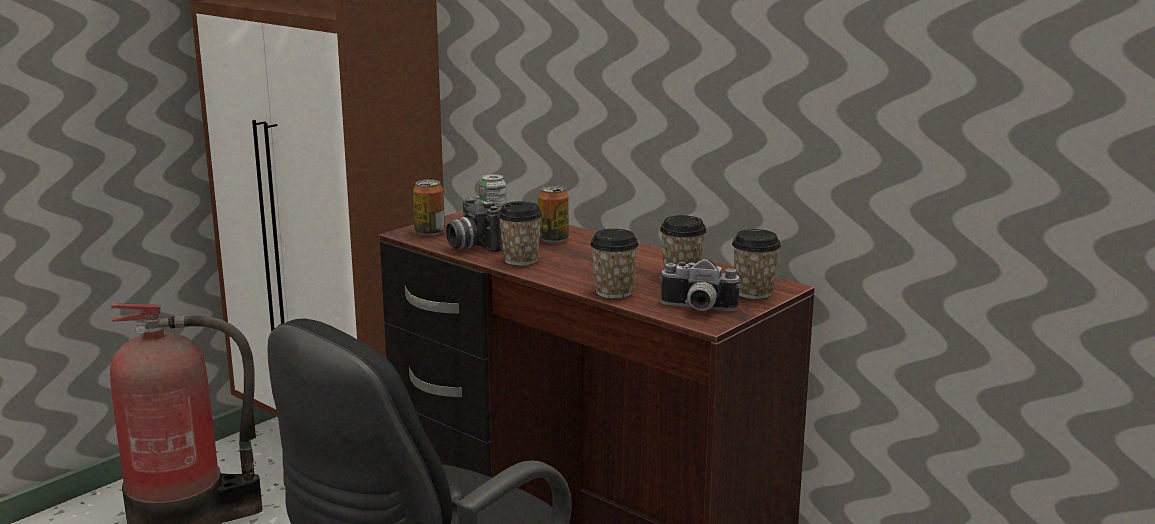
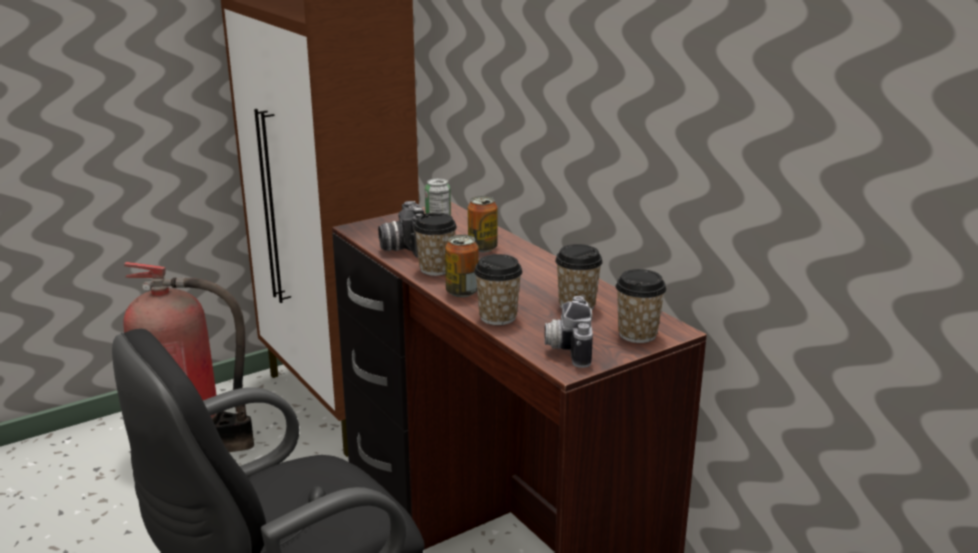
camera: 15 degrees right, 5 degrees up
can [413,179,445,236] -> can moved to [445,235,478,297]
camera [659,259,740,311] -> camera turned 60 degrees clockwise [545,296,593,368]

